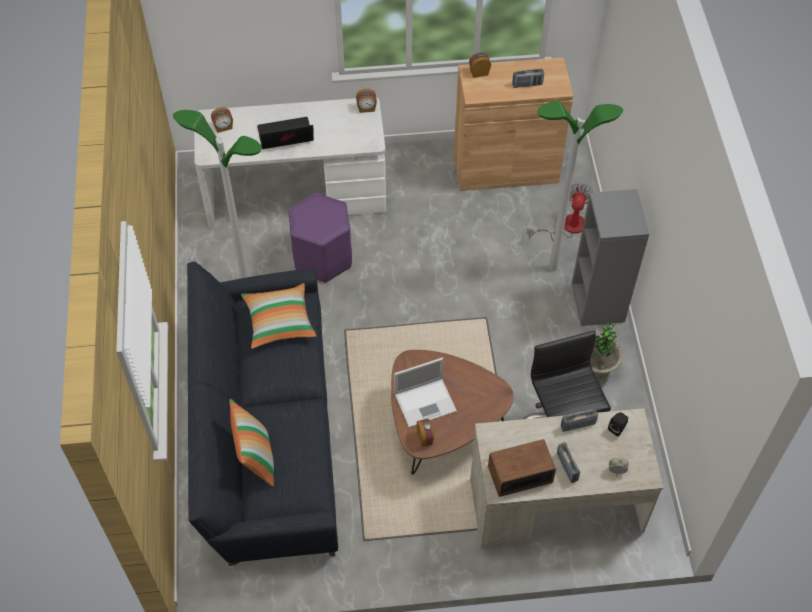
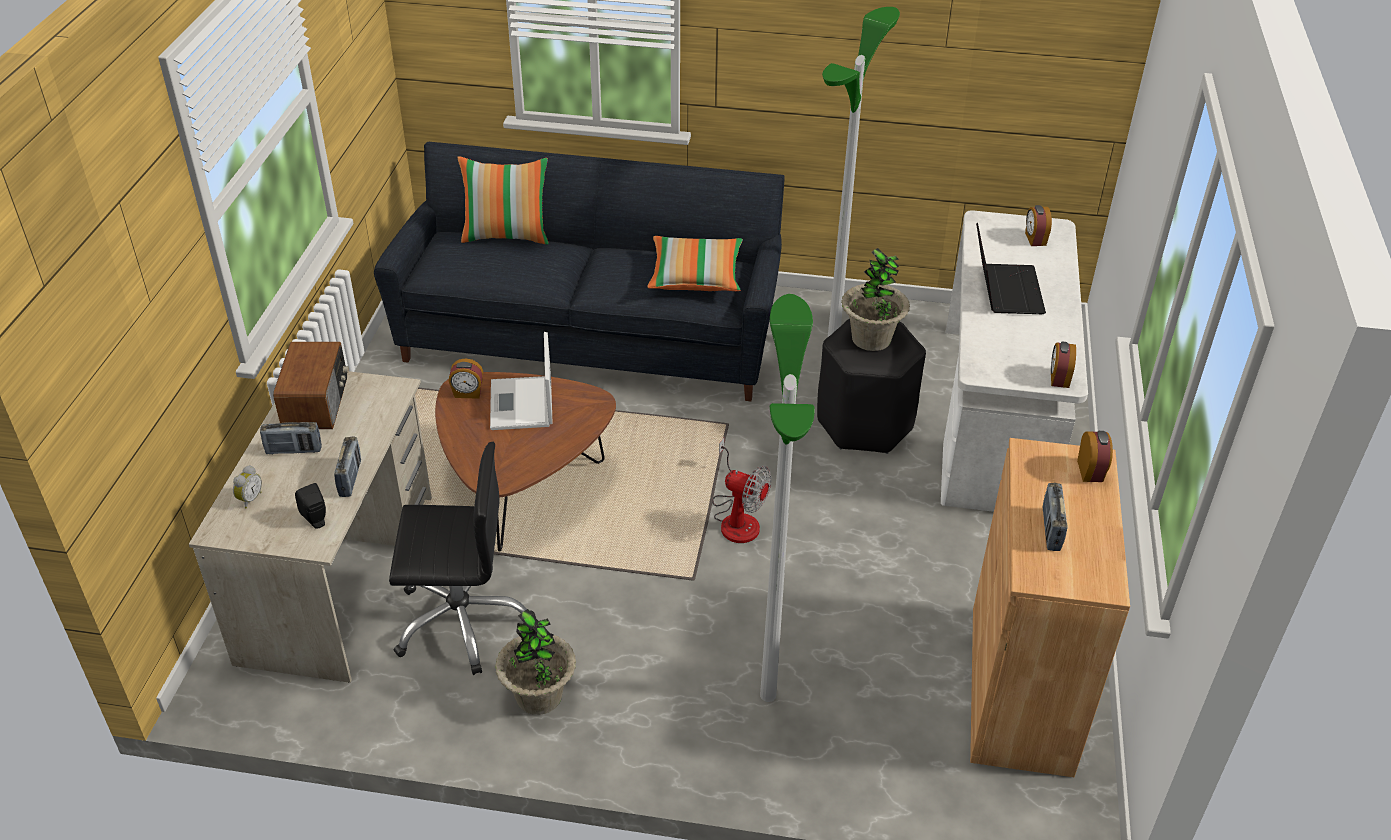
camera: 105 degrees right, 15 degrees down
purple stool [288,193,352,283] -> black stool [817,319,926,454]
fan [527,183,594,241] -> fan moved to [712,438,772,543]
grey bookcase [572,189,649,326] -> none
none -> potted plant [841,248,910,351]

